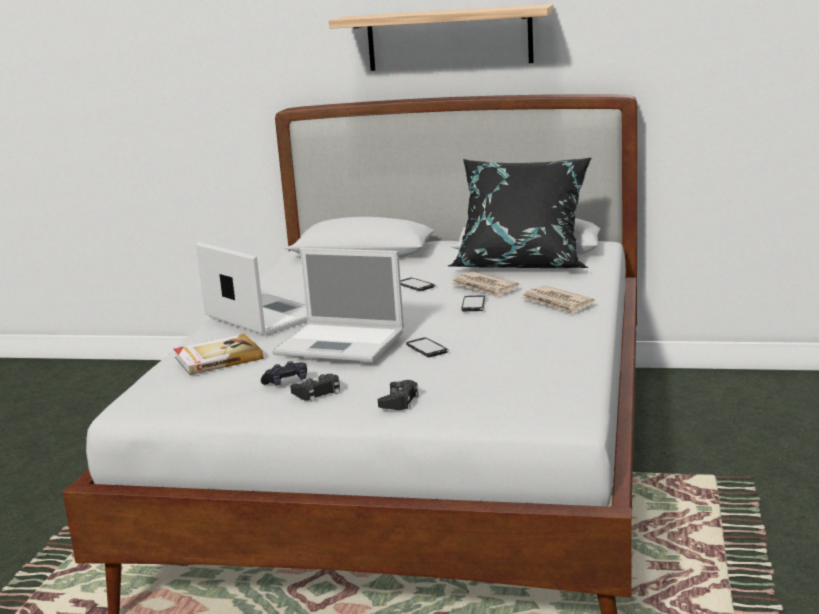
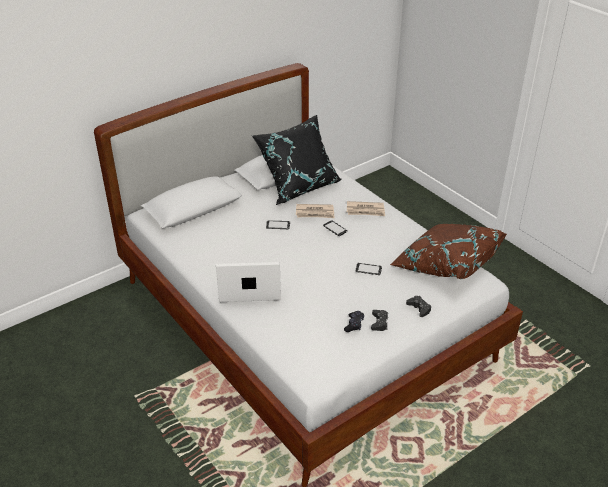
camera: 50 degrees left, 20 degrees up
book [174,334,263,375] -> none
laptop [272,248,404,362] -> none
shelf [329,4,554,71] -> none
none -> brown pillow [390,224,507,279]

